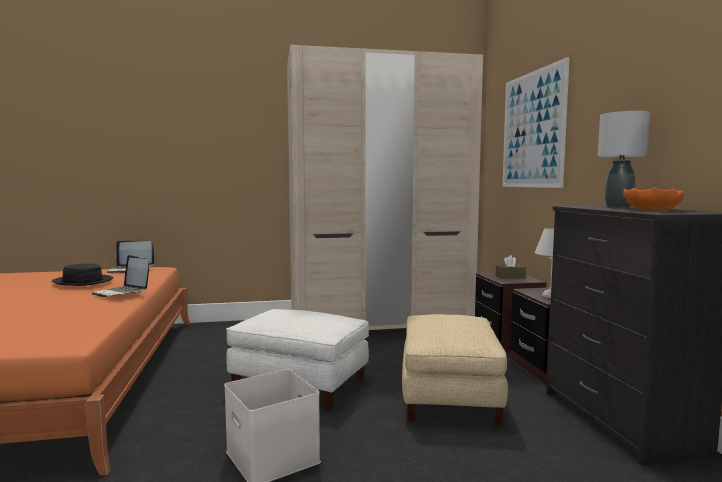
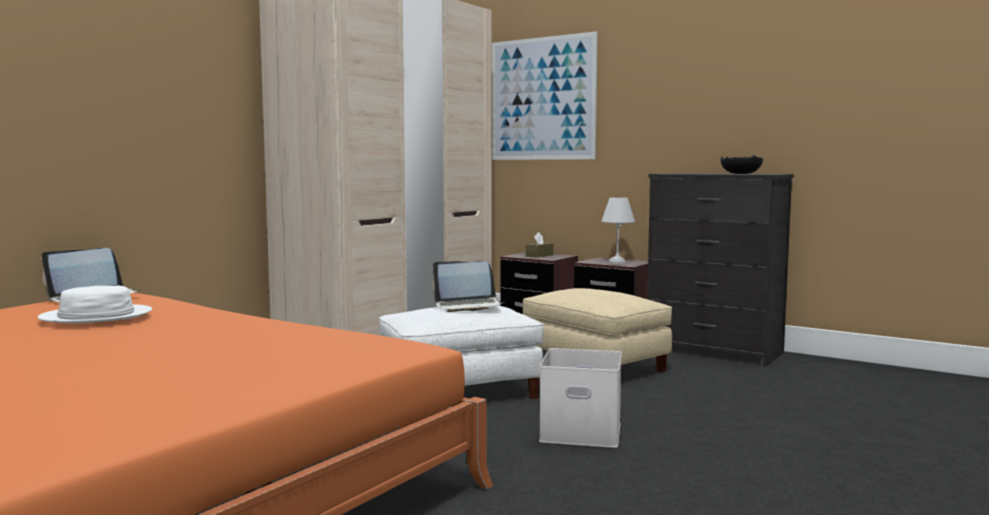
camera: 45 degrees left, 0 degrees up
black hat [52,263,113,286] -> white hat [38,286,152,324]
laptop [92,255,149,297] -> laptop moved to [432,261,503,312]
grey table lamp [598,111,650,207] -> none
orange bowl [623,188,684,211] -> black bowl [720,155,763,174]

